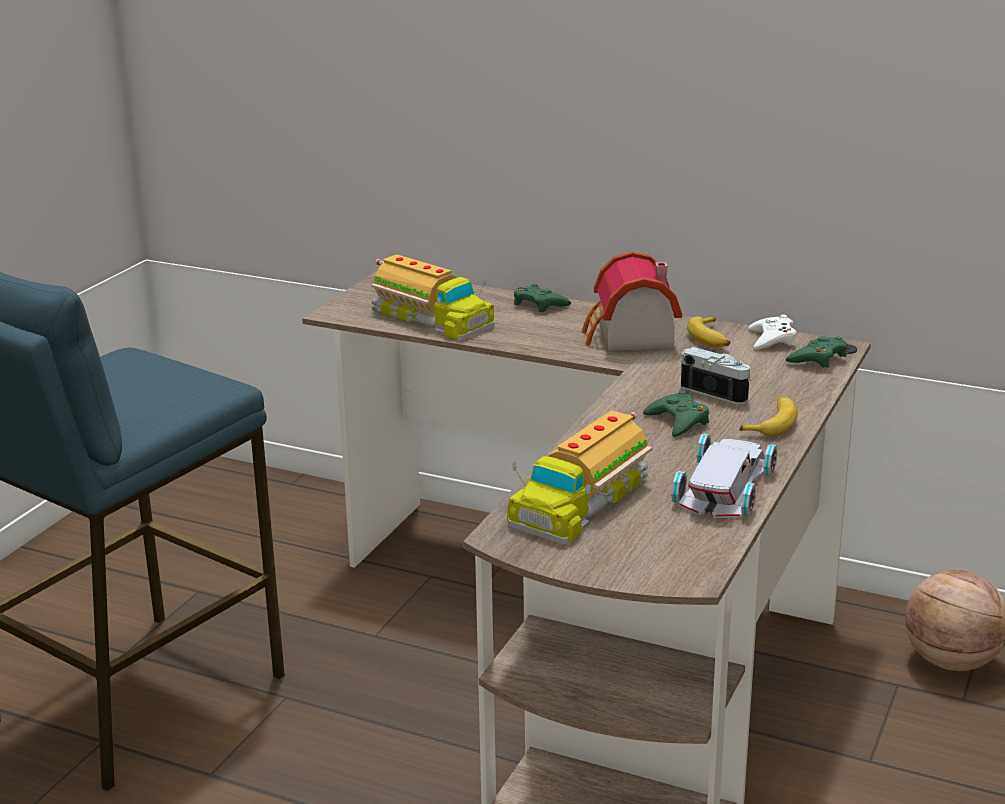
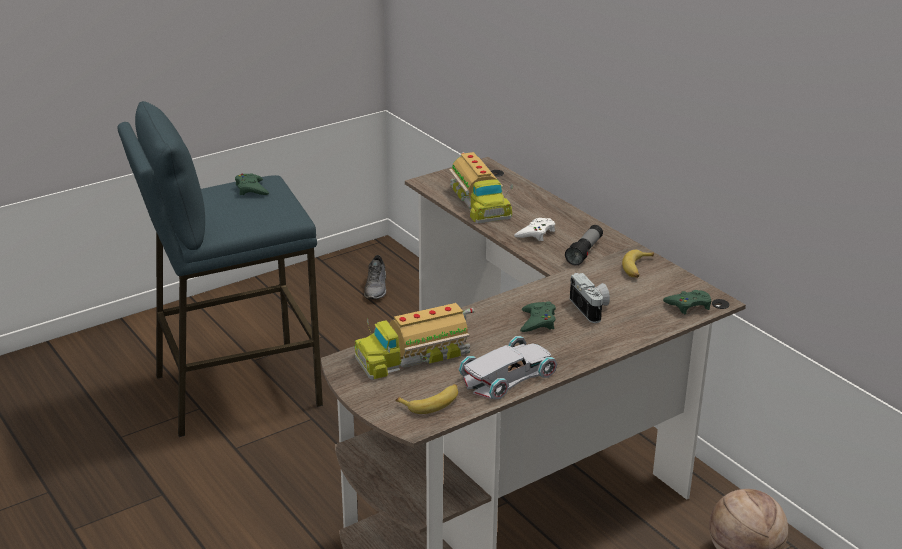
camera: 30 degrees right, 5 degrees up
green game controller [514,284,571,312] -> green game controller moved to [235,173,269,195]
toy house [582,252,682,351] -> flashlight [565,225,603,266]
banana [739,397,798,436] -> banana moved to [395,384,458,414]
white game controller [748,315,796,349] -> white game controller moved to [514,218,555,241]
none -> grey shoe [364,255,386,299]

